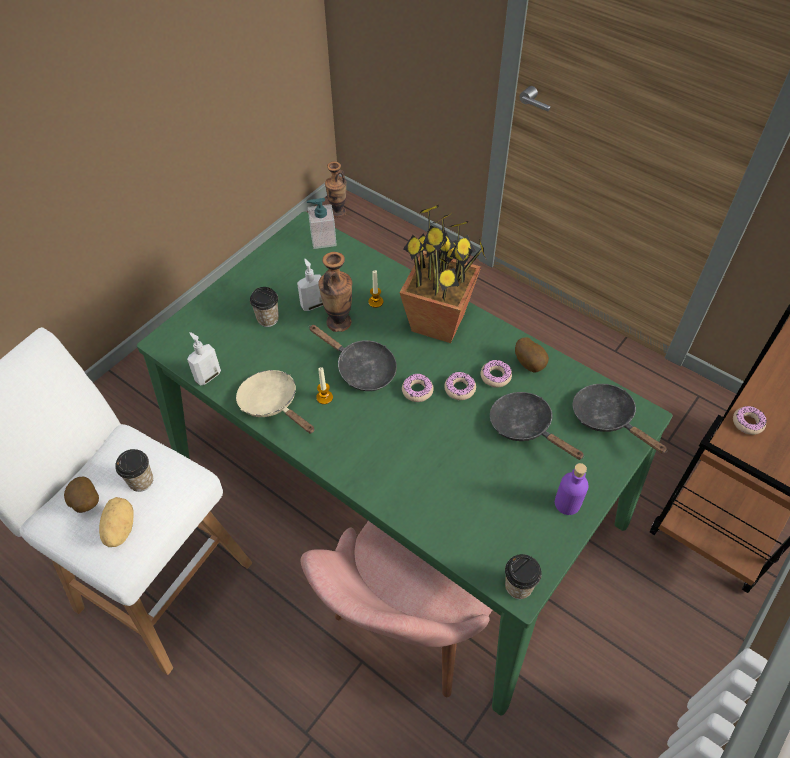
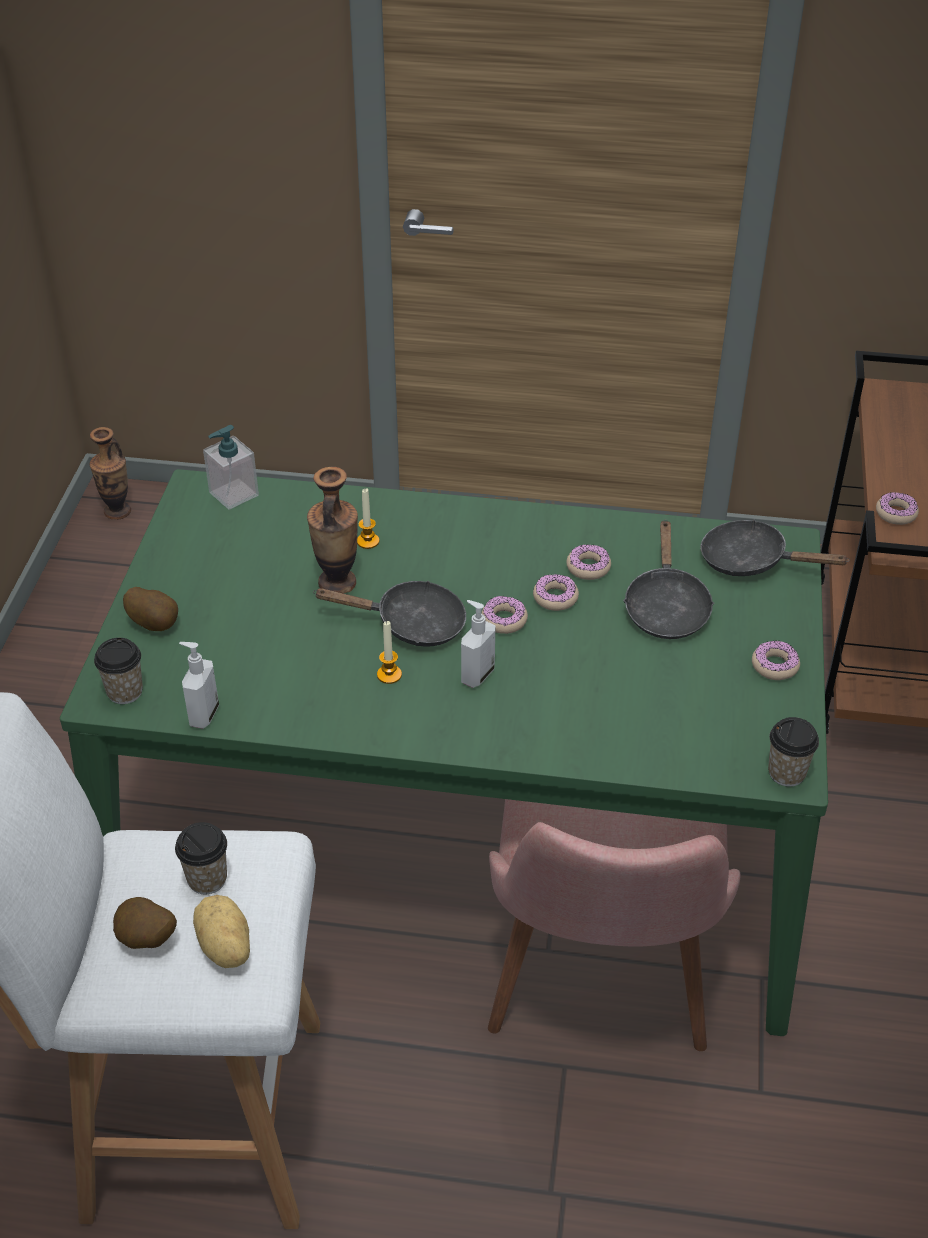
camera: 30 degrees left, 10 degrees down
beige frying pan [236,370,314,434] -> none
cup [250,287,279,327] -> cup moved to [94,638,143,704]
soap dispenser [297,259,323,311] -> soap dispenser moved to [461,600,495,688]
potted plant [399,204,487,343] -> none
black frying pan [490,392,584,460] -> black frying pan turned 105 degrees counterclockwise [623,520,714,639]
potato [515,337,549,373] -> potato moved to [123,587,178,631]
purple bottle [555,463,589,515] -> donut [752,641,800,680]

